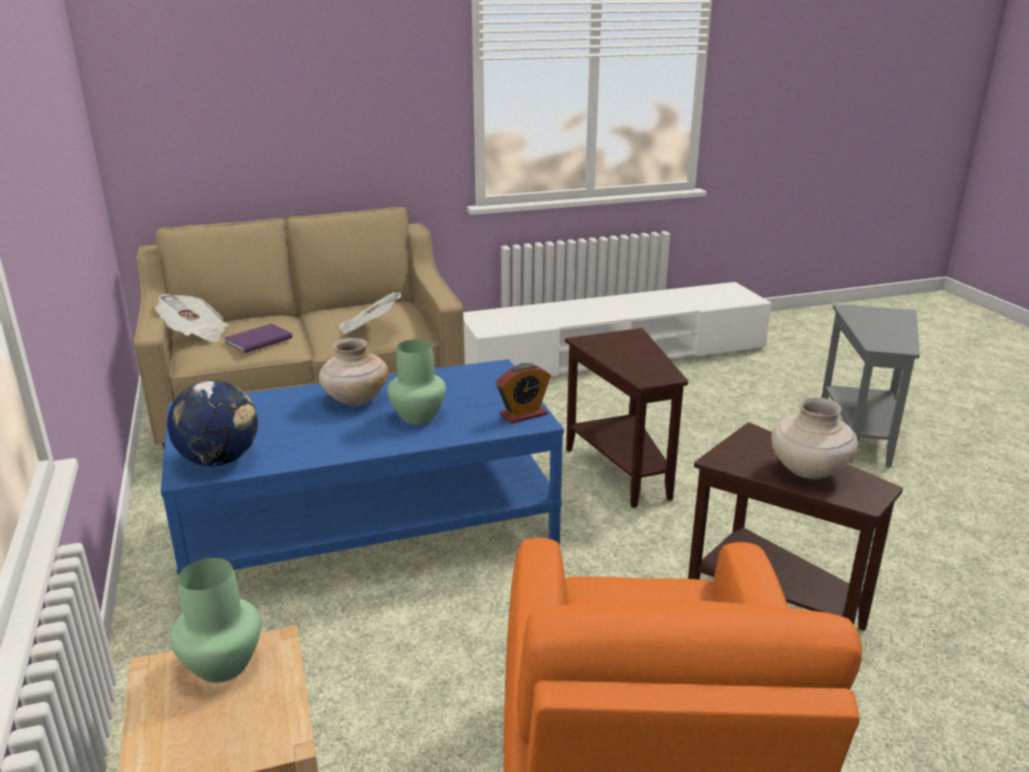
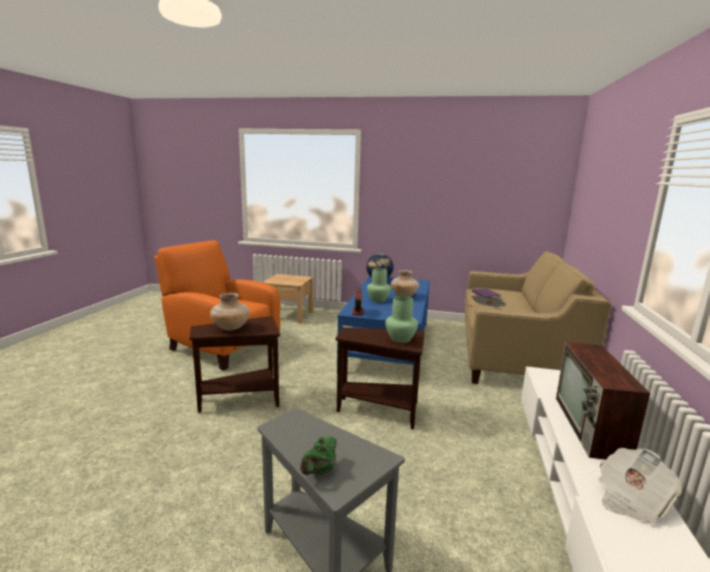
camera: 120 degrees right, 10 degrees down
newspaper [155,294,229,342] -> newspaper moved to [598,448,682,524]
green vase [170,558,261,683] -> green vase moved to [385,296,418,343]
none -> green teapot [300,437,337,475]
none -> television [556,342,650,460]

